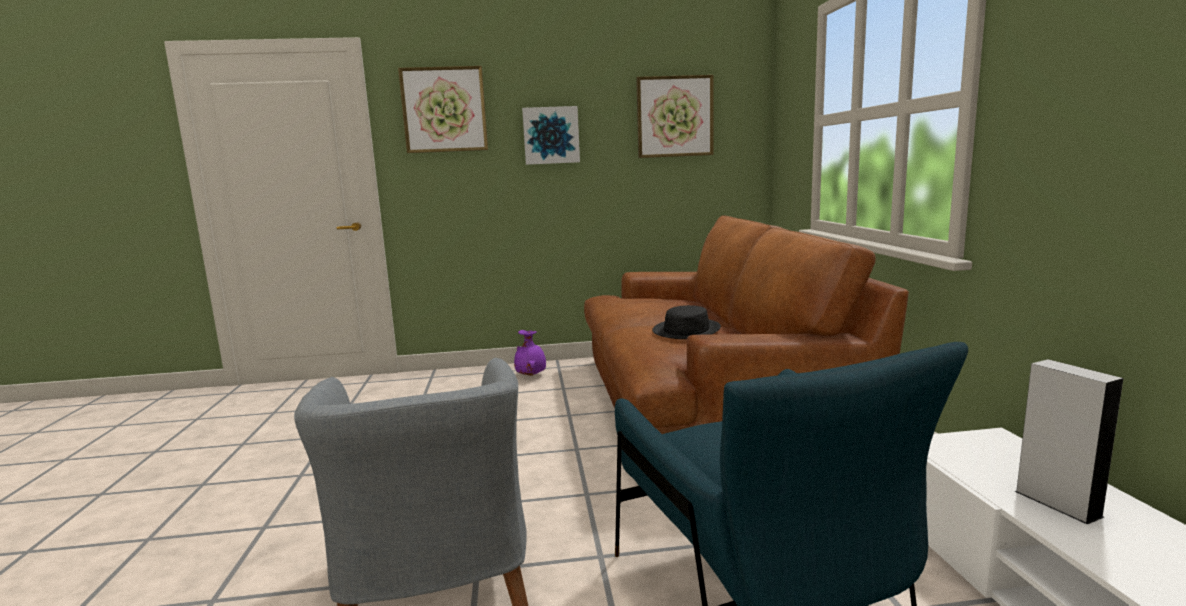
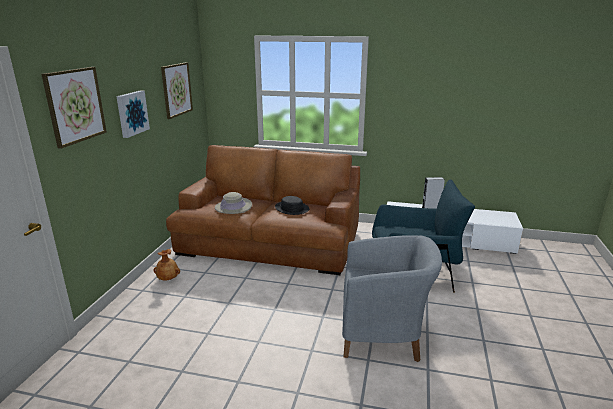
camera: 70 degrees left, 10 degrees up
purple vase [514,330,546,376] -> brown vase [153,249,180,280]
none -> beige hat [215,192,252,214]

